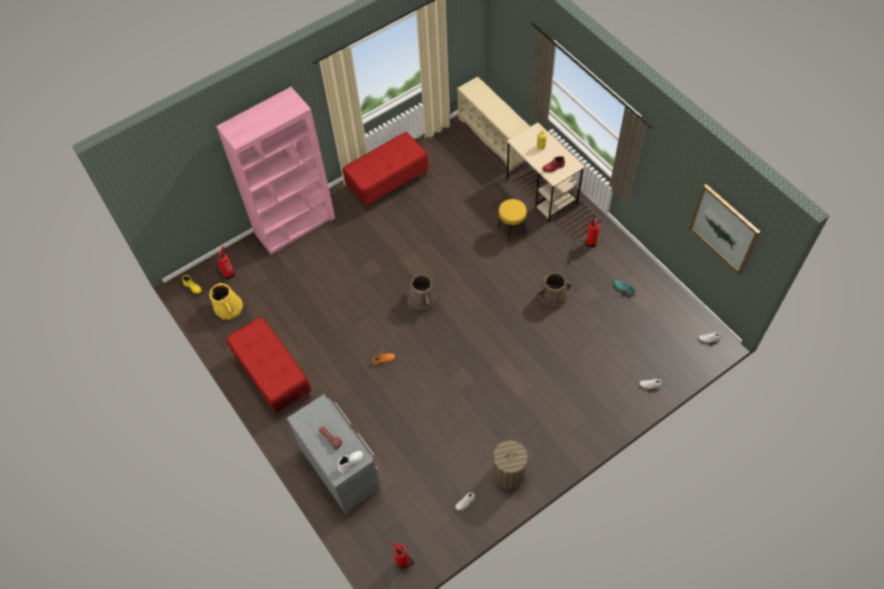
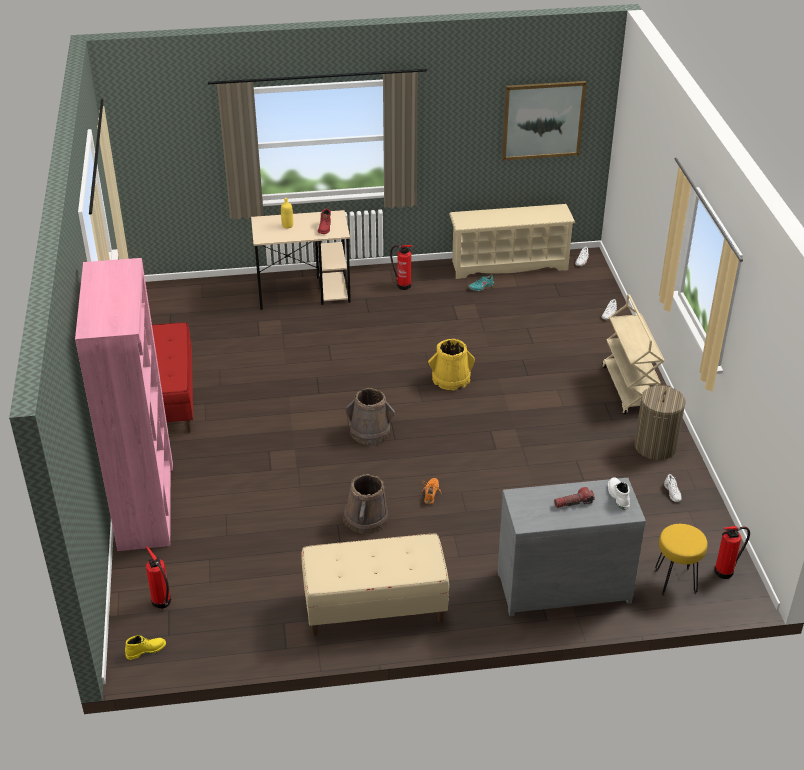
camera: 65 degrees left, 20 degrees down
yellow bucket [209,283,243,320] -> yellow bucket moved to [428,339,475,391]
red bench [226,317,311,416] -> beige bench [302,534,449,636]
beige shoe rack [456,77,530,170] -> beige shoe rack moved to [449,204,575,279]
yellow stool [497,199,527,243] -> yellow stool moved to [655,524,708,595]
brown bucket [537,272,572,308] -> brown bucket moved to [343,474,388,534]
none -> beige cart [603,294,664,414]

